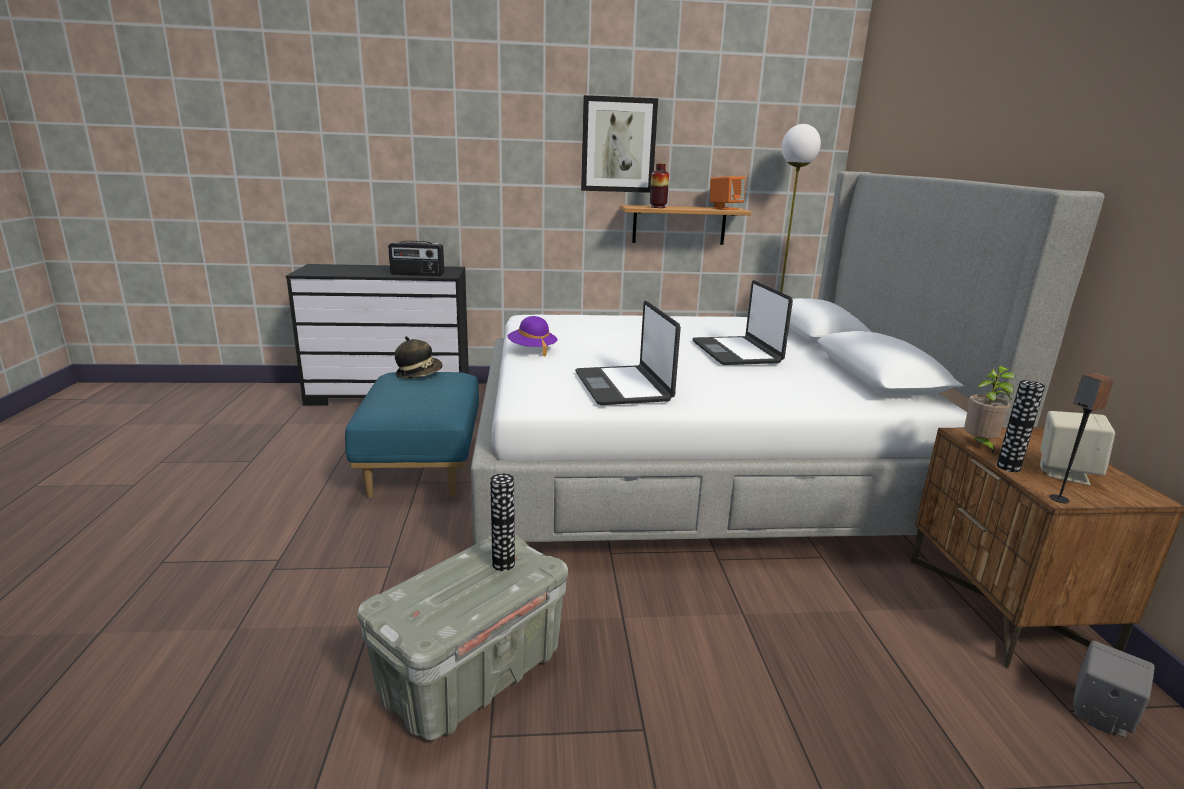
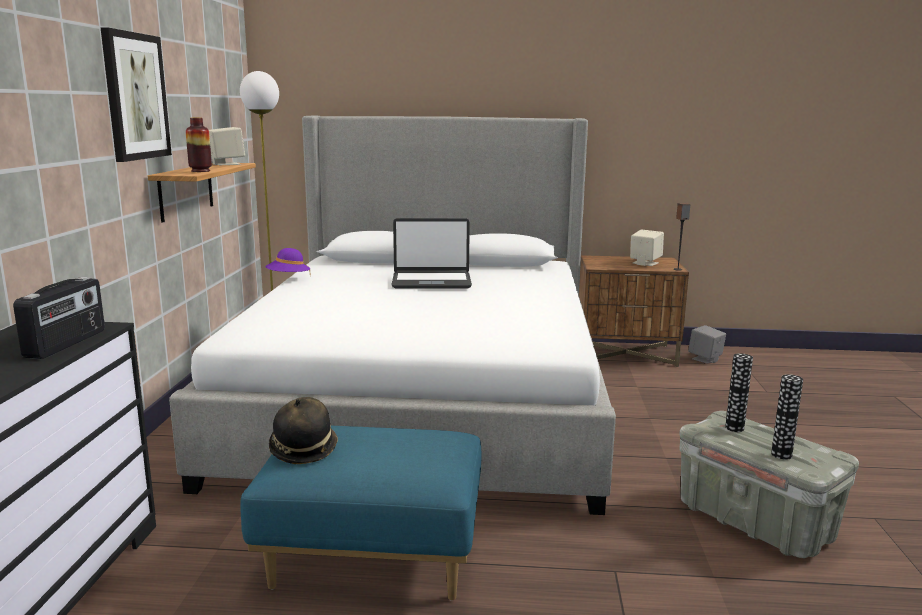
camera: 80 degrees left, 5 degrees down
purple hat [507,316,557,356] -> purple hat moved to [265,248,311,276]
laptop [575,301,681,405] -> none
orange speaker [710,176,745,210] -> beige speaker [209,127,245,165]
potted plant [964,366,1015,454] -> none
vase [997,380,1045,472] -> vase moved to [771,374,803,460]

